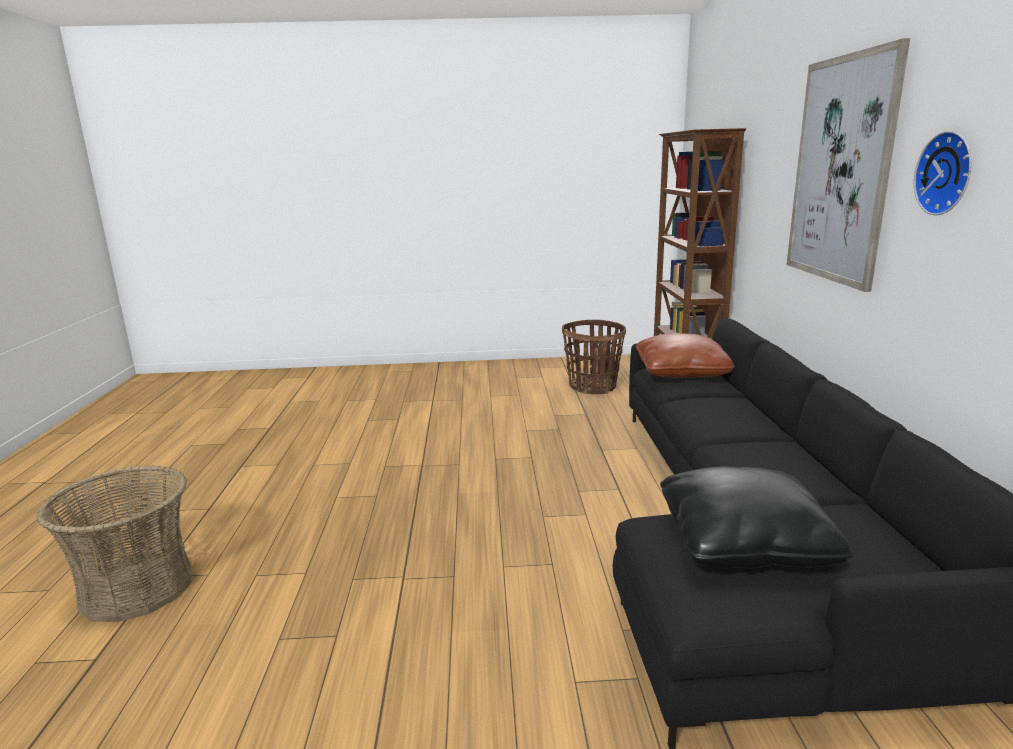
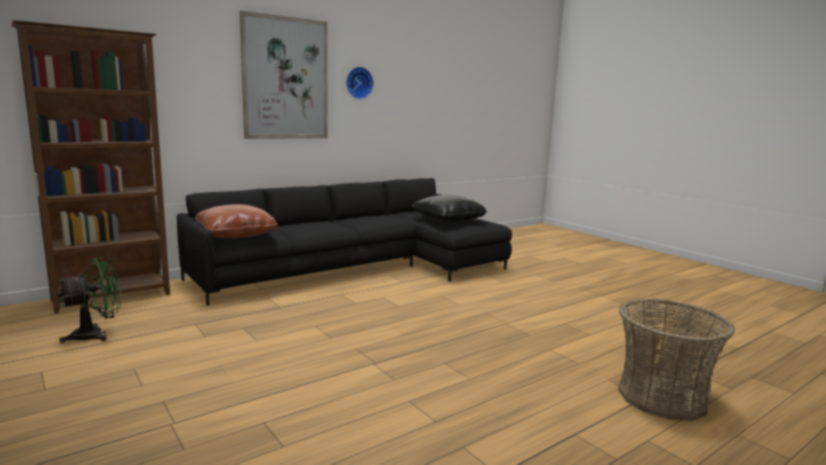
camera: 125 degrees left, 5 degrees down
basket [562,320,626,394] -> green fan [56,256,121,343]

